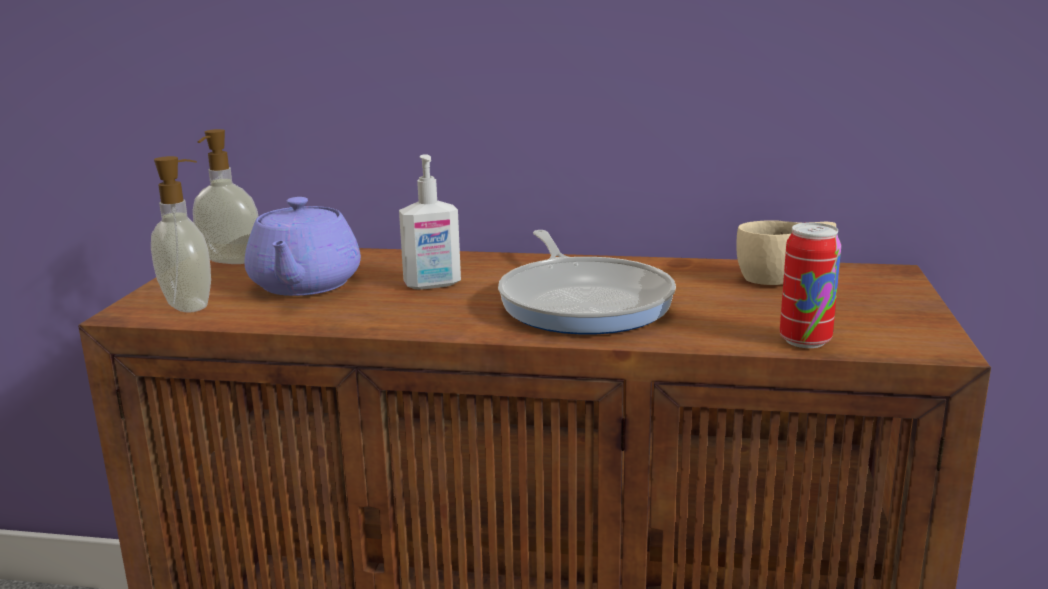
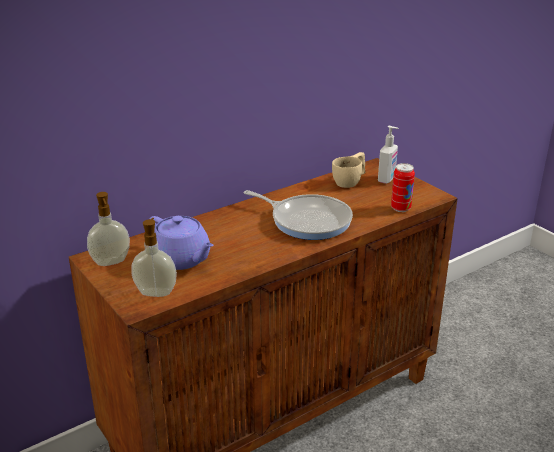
camera: 45 degrees left, 10 degrees up
soap dispenser [399,154,461,290] -> soap dispenser moved to [378,126,399,184]

